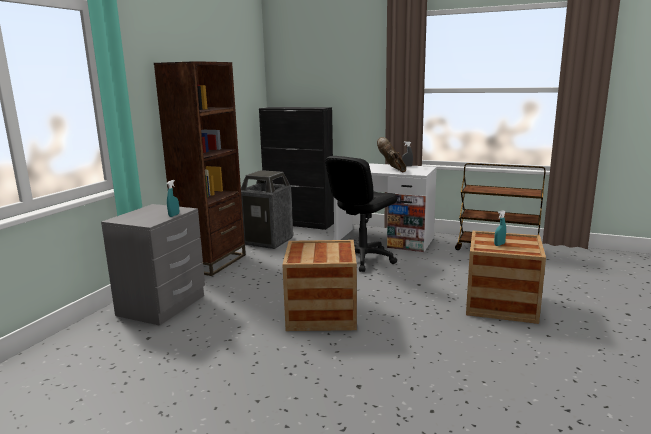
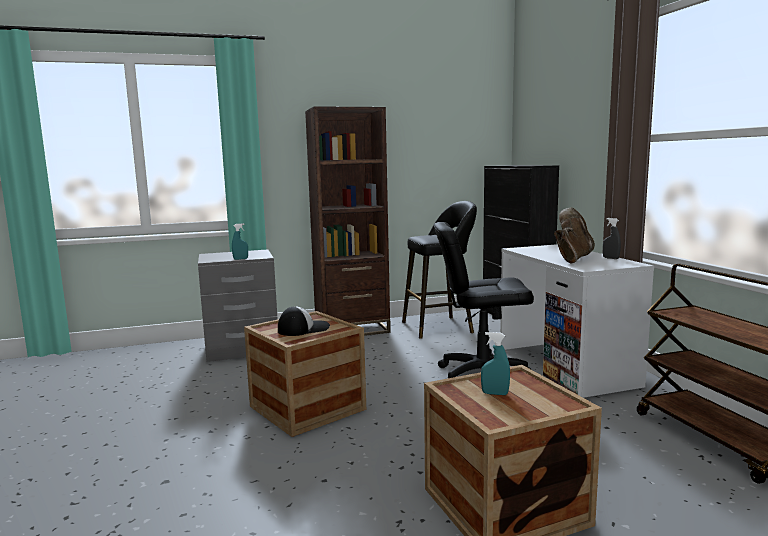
camera: 50 degrees right, 5 degrees down
trash can [241,170,293,249] -> black stool [402,201,477,339]
none -> cap [278,306,330,336]

